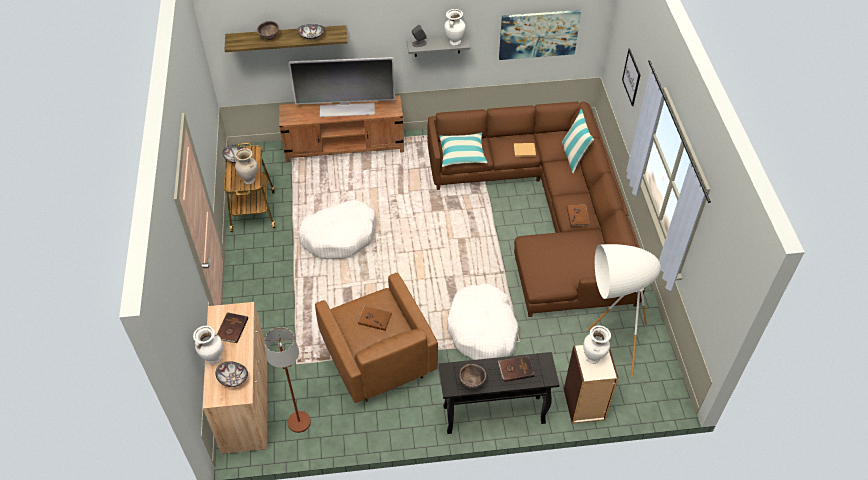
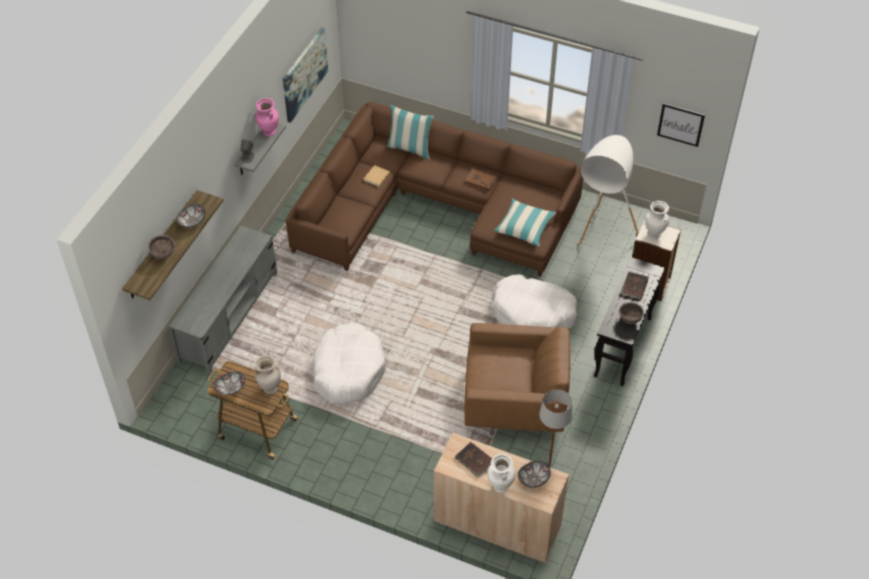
camera: 60 degrees left, 0 degrees up
brown tv stand [279,95,404,162] -> grey tv stand [169,225,277,375]
television [288,57,395,117] -> none
brown book [358,306,392,331] -> none
pillow [439,132,487,167] -> pillow moved to [494,198,556,247]
white vase [444,9,465,46] -> pink vase [255,98,279,136]
picture [622,48,641,106] -> picture moved to [657,103,705,147]

